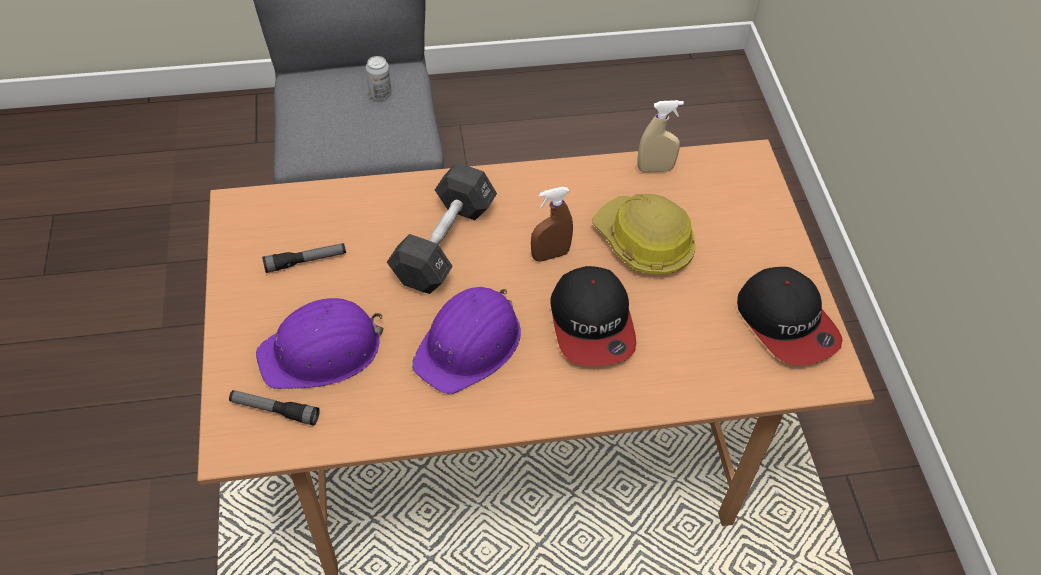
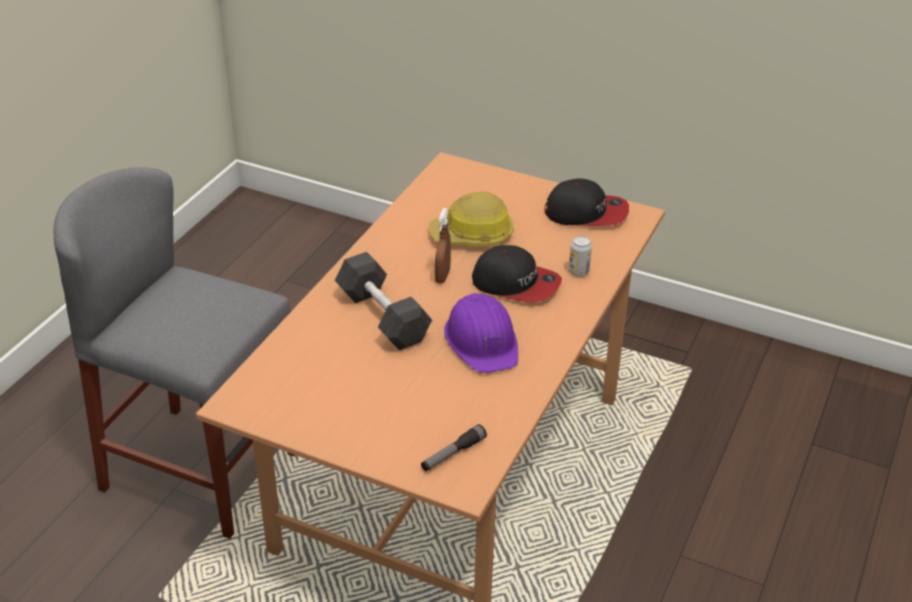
camera: 55 degrees left, 15 degrees down
purple hard hat [256,298,383,389] -> none
flashlight [262,243,346,273] -> none
can [366,56,391,100] -> can moved to [569,236,592,277]
beige spray bottle [637,100,684,173] -> none

